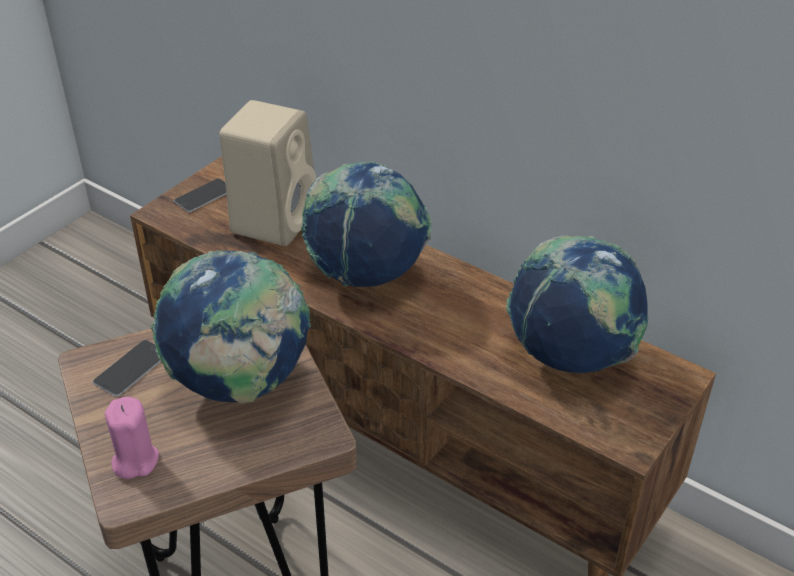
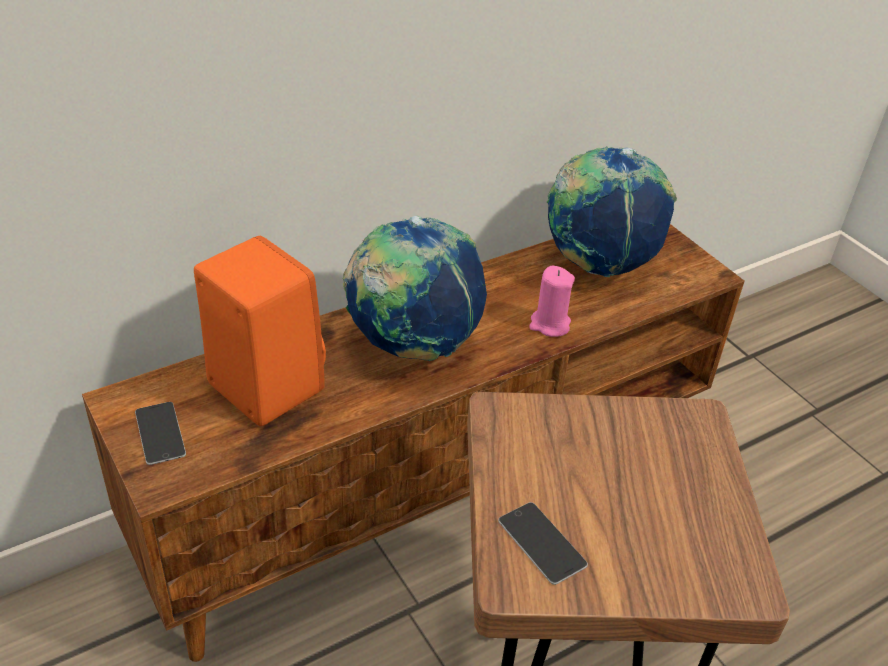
camera: 70 degrees left, 0 degrees up
pink candle [105,397,159,479] -> pink candle moved to [529,266,575,337]
globe [151,250,311,404] -> none
beige speaker [219,100,317,246] -> orange speaker [194,236,326,426]

